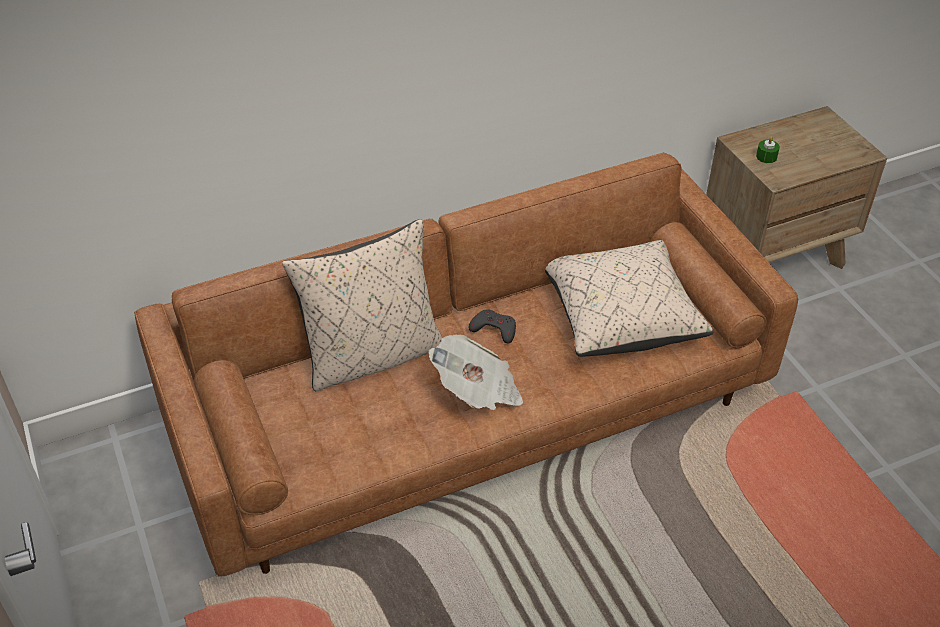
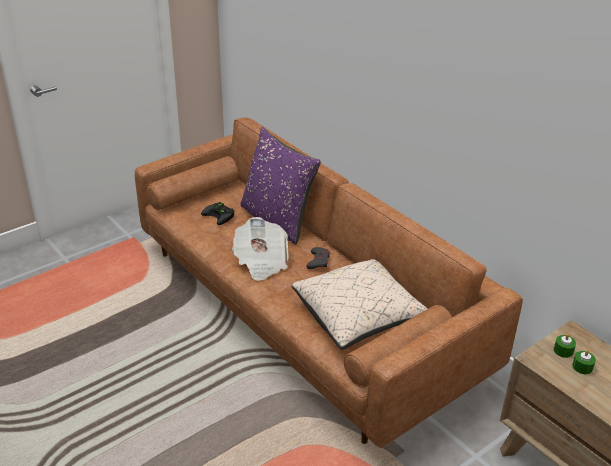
camera: 75 degrees right, 10 degrees down
beige pillow [282,219,442,391] -> purple pillow [240,127,321,245]
none -> black game controller [201,202,234,225]
none -> green candle [572,350,596,374]

